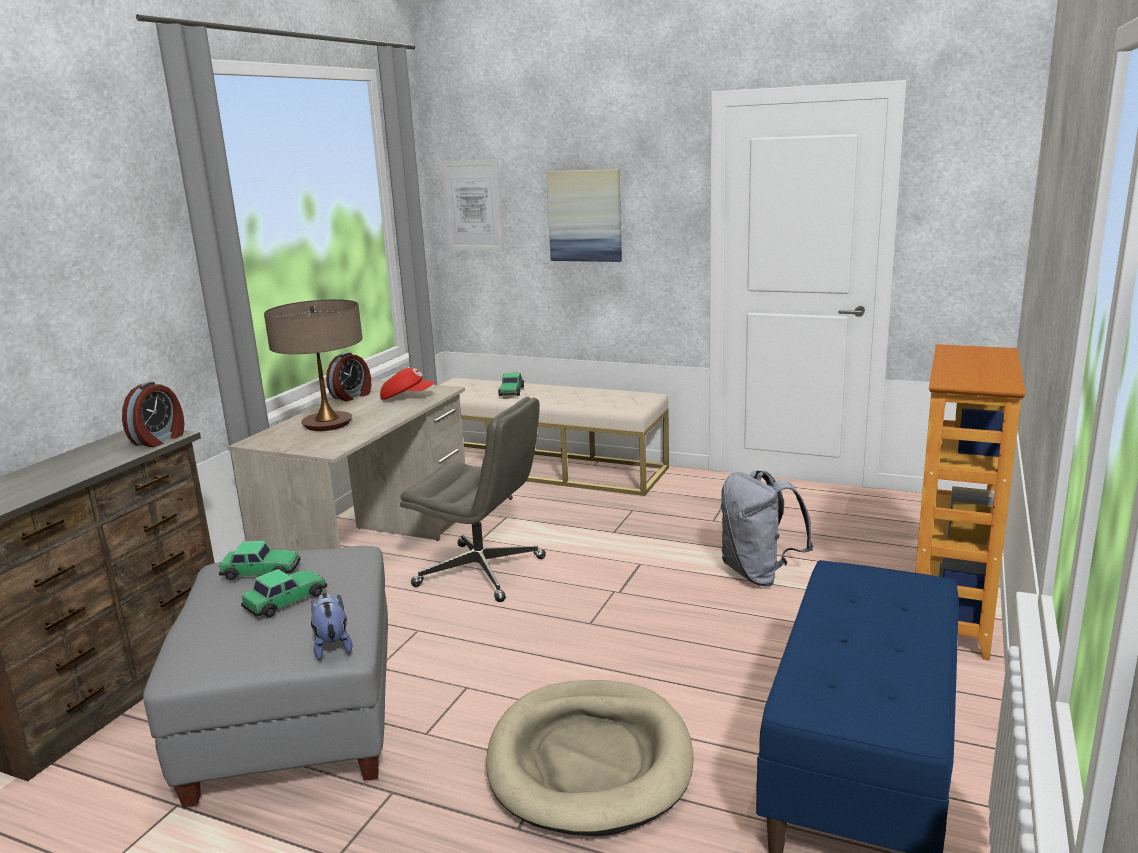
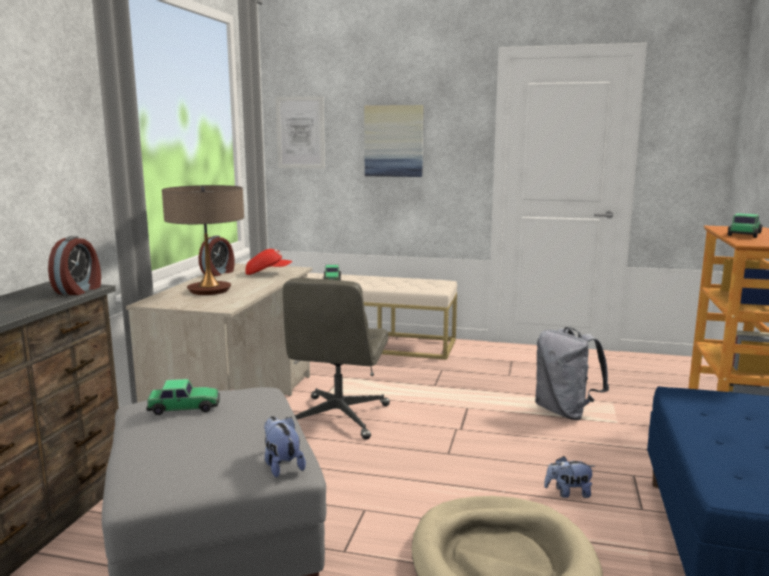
camera: 10 degrees left, 5 degrees down
toy car [241,569,327,617] -> toy car moved to [728,213,763,238]
grey office chair [400,397,546,602] -> grey office chair turned 90 degrees clockwise [283,278,390,440]
none -> plush toy [544,456,595,498]

